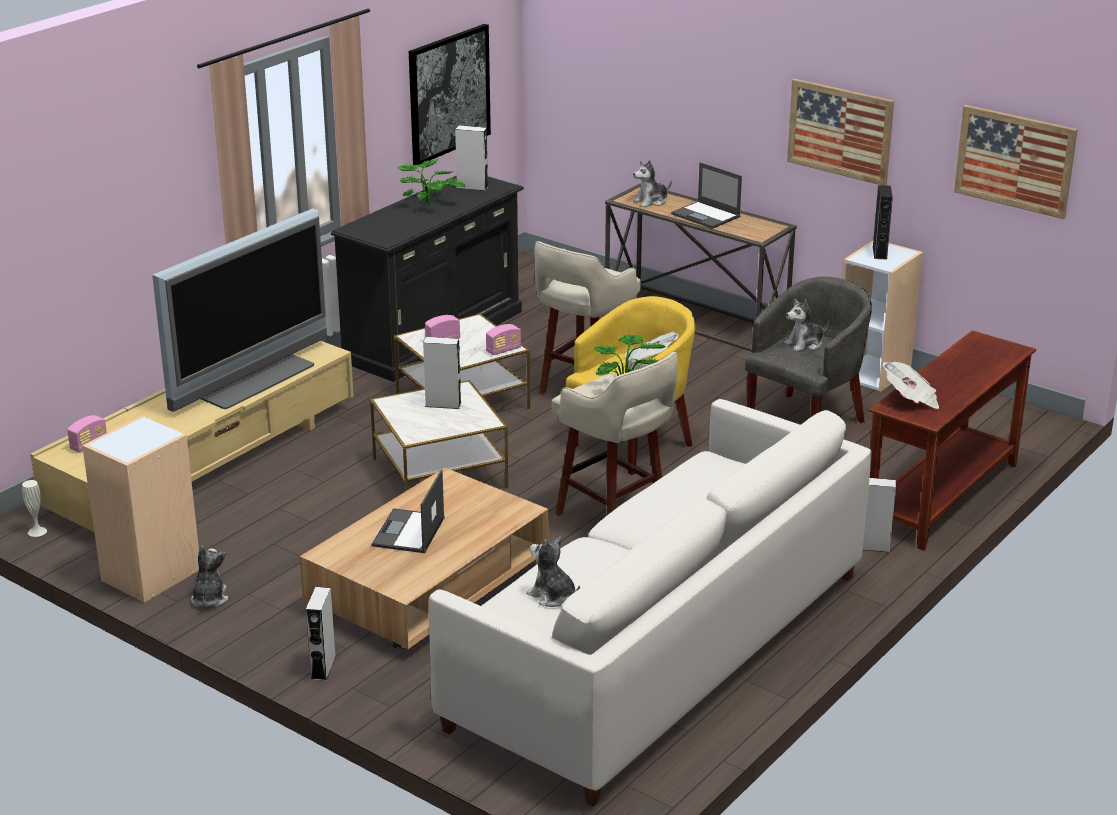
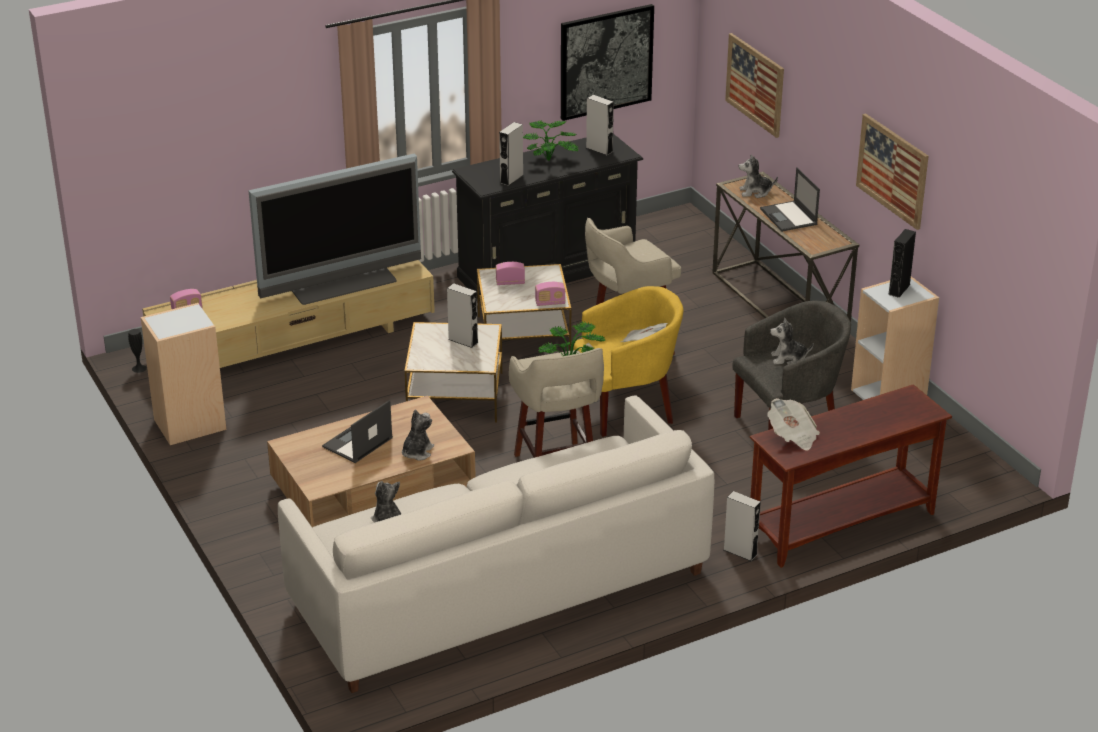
camera: 25 degrees right, 5 degrees up
white vase [22,480,47,537] -> black vase [128,329,147,373]
plush toy [191,546,228,607] -> plush toy moved to [402,410,434,461]
grey speaker [306,587,336,681] -> grey speaker moved to [499,122,523,186]
picture [954,105,1078,219] -> picture moved to [725,33,784,138]

